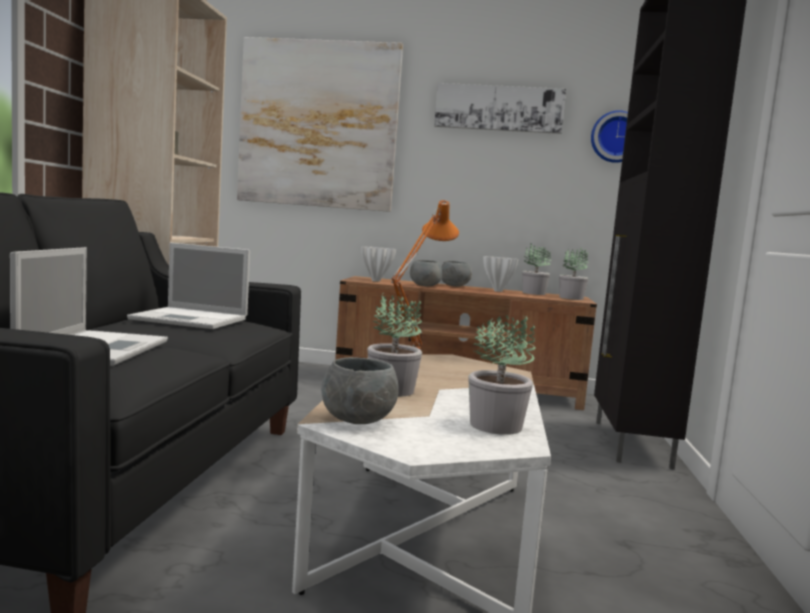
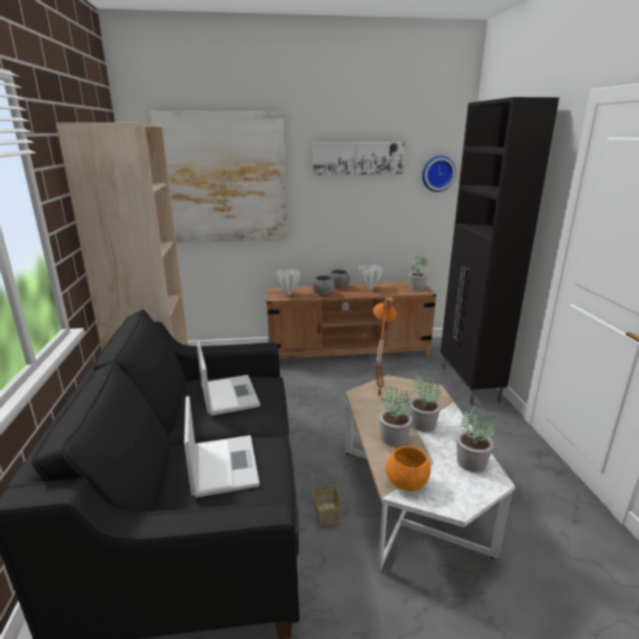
camera: 15 degrees left, 15 degrees up
laptop [127,243,250,329] -> laptop turned 105 degrees counterclockwise [197,342,260,416]
grey bowl [321,357,399,424] -> orange bowl [386,446,431,491]
potted plant [522,244,551,295] -> potted plant moved to [409,373,442,432]
none -> basket [311,467,342,527]

